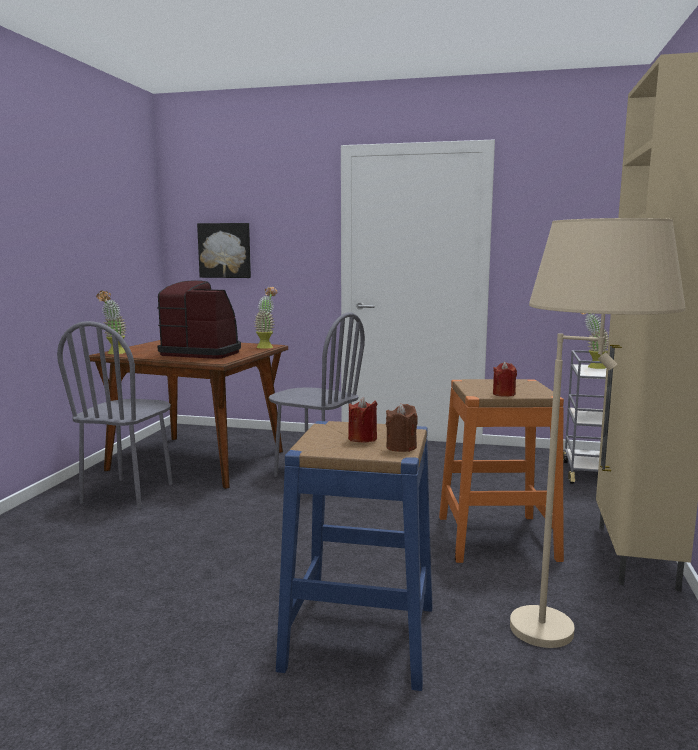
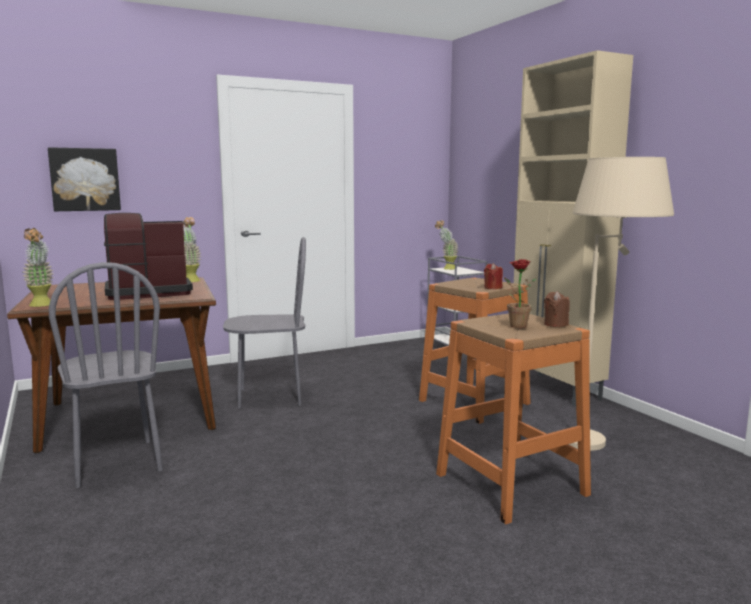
camera: 40 degrees left, 0 degrees up
blue stool [276,421,432,691] -> orange stool [436,314,591,524]
red candle [348,397,377,442] -> potted plant [504,259,537,328]

